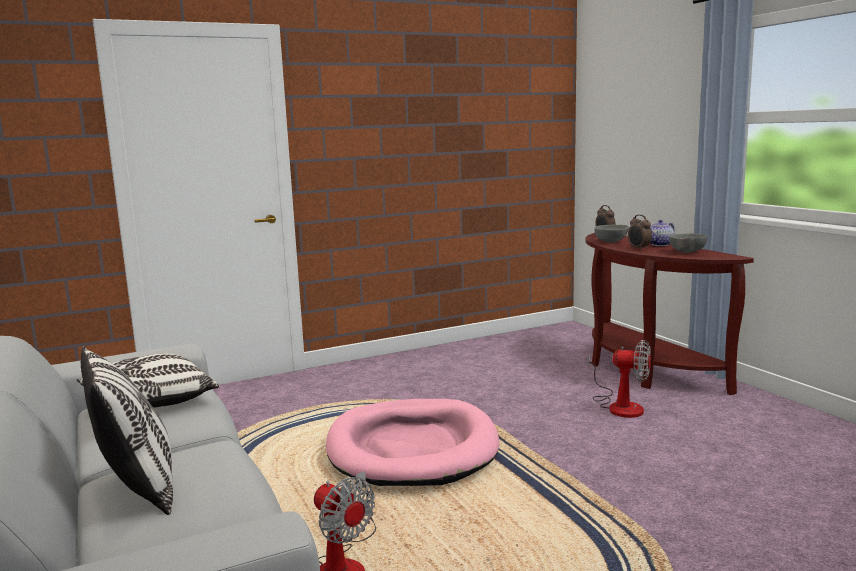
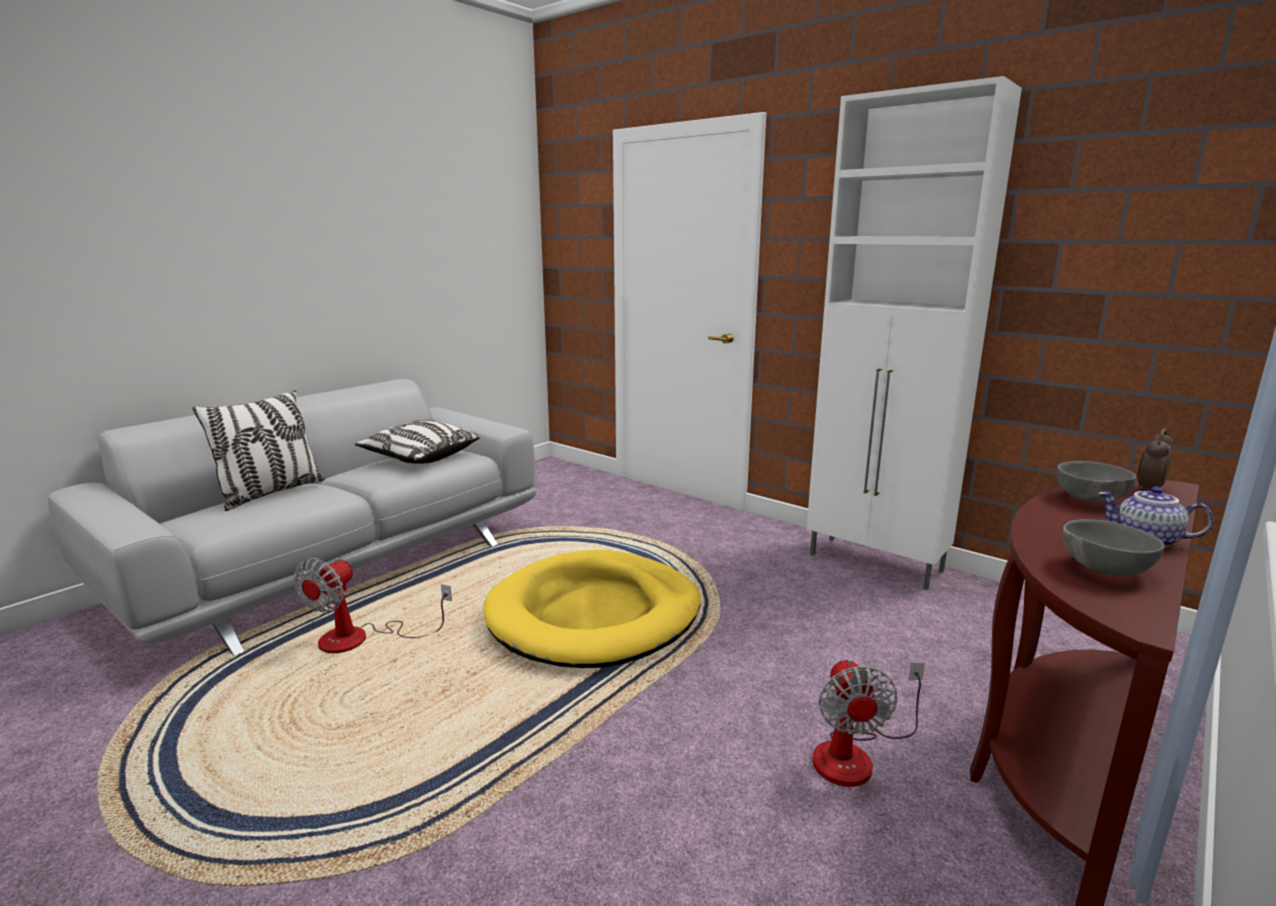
camera: 65 degrees right, 5 degrees up
pink dog bed [326,399,500,486] -> yellow dog bed [483,550,701,668]
alarm clock [628,215,652,250] -> none
none -> white cabinet [807,76,1022,590]

